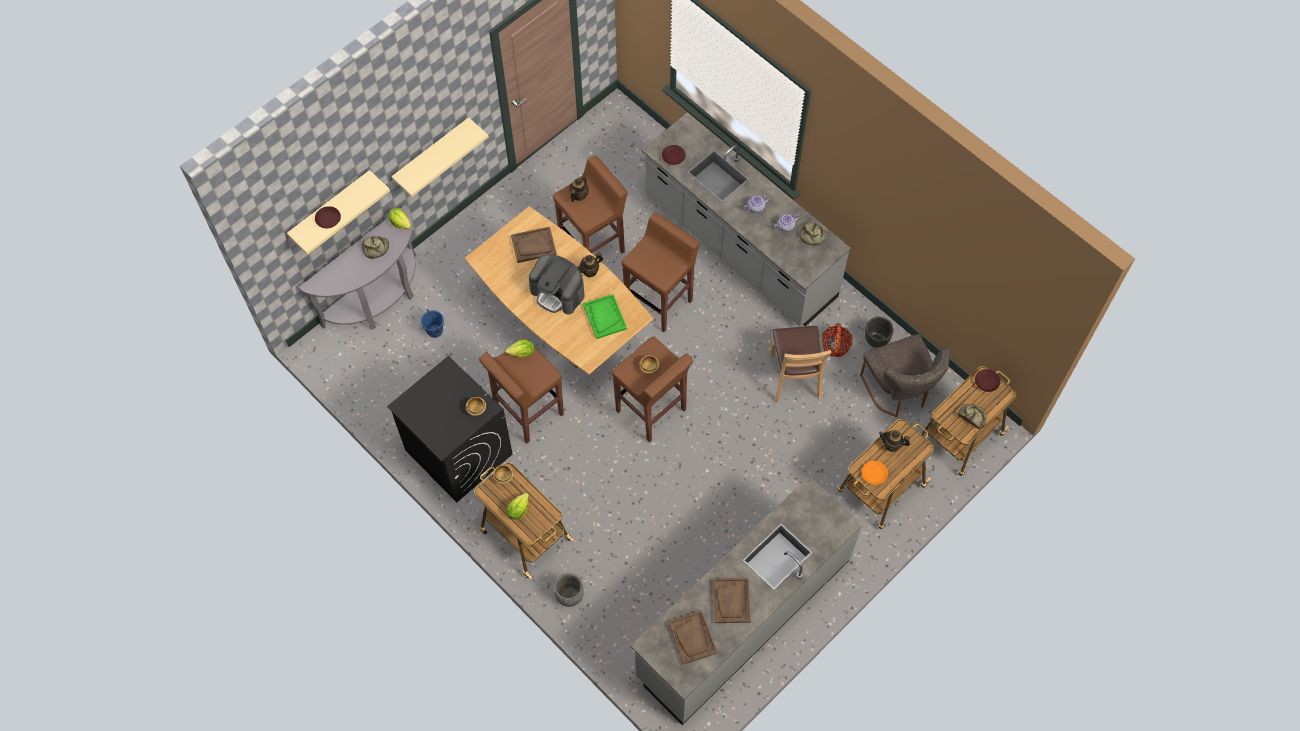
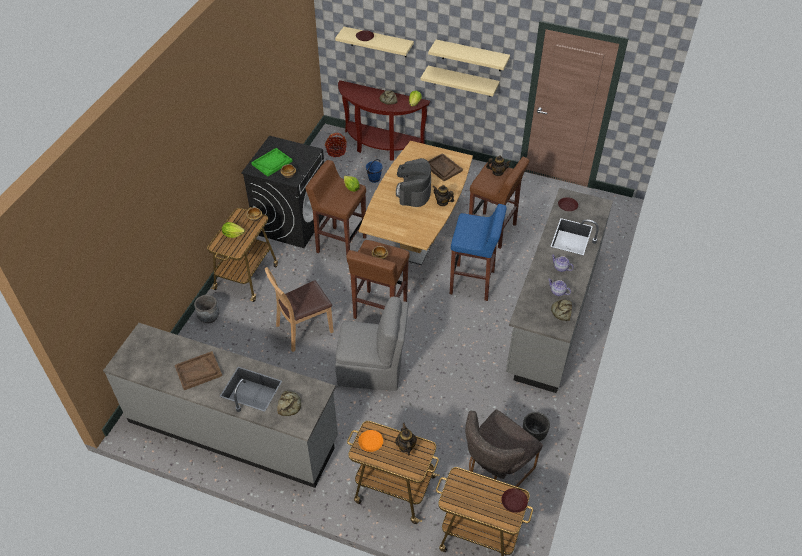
camera: 65 degrees right, 15 degrees down
grey console table [299,205,416,330] -> brown console table [338,80,430,161]
green tray [583,294,627,339] -> green tray moved to [251,148,293,177]
brown stool [622,213,700,332] -> blue stool [450,204,507,301]
brown tray [668,610,717,665] -> none
brown chair [770,326,831,403] -> brown chair moved to [265,267,334,352]
basket [822,323,853,357] -> basket moved to [325,133,347,157]
bread [957,404,986,429] -> bread moved to [277,391,301,416]
none -> grey chair [335,296,409,391]
none -> beige shelf [428,40,510,71]

